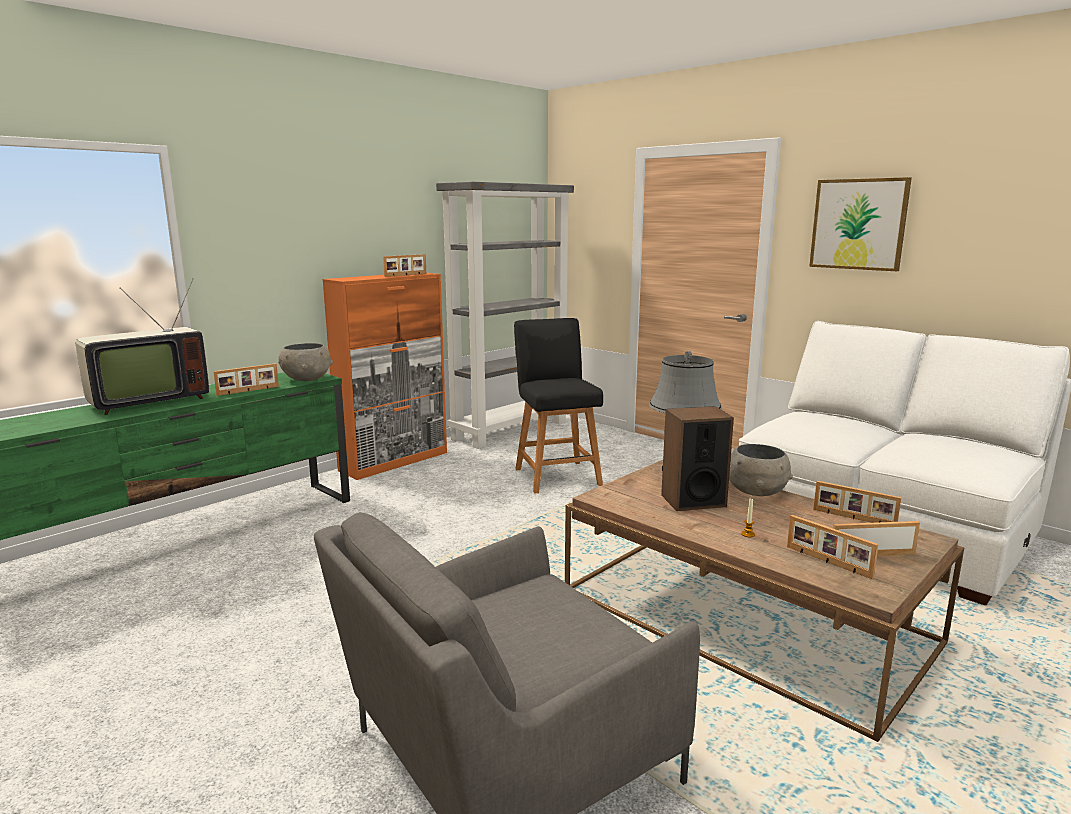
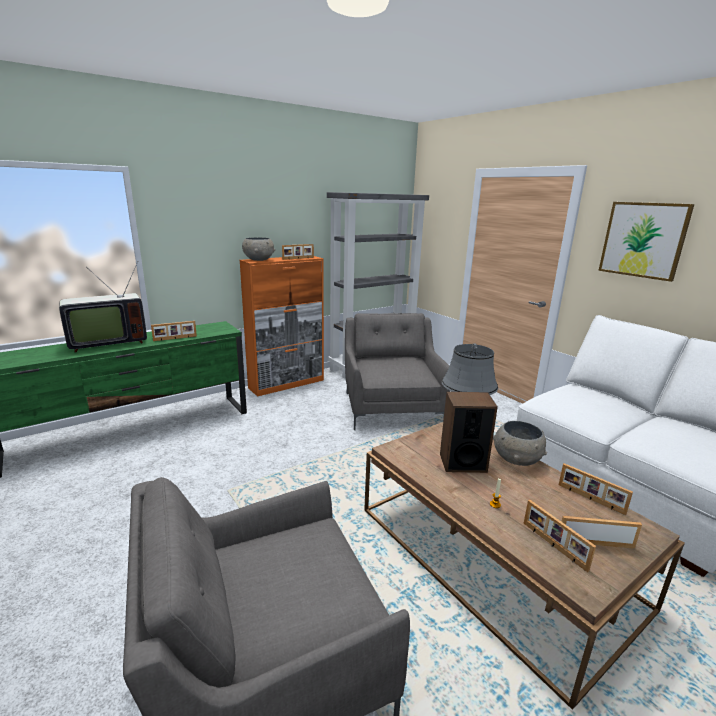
camera: 10 degrees right, 5 degrees up
grey bowl [278,343,333,381] -> grey bowl moved to [242,238,275,261]
black stool [514,318,603,493] -> grey armchair [345,313,450,430]

